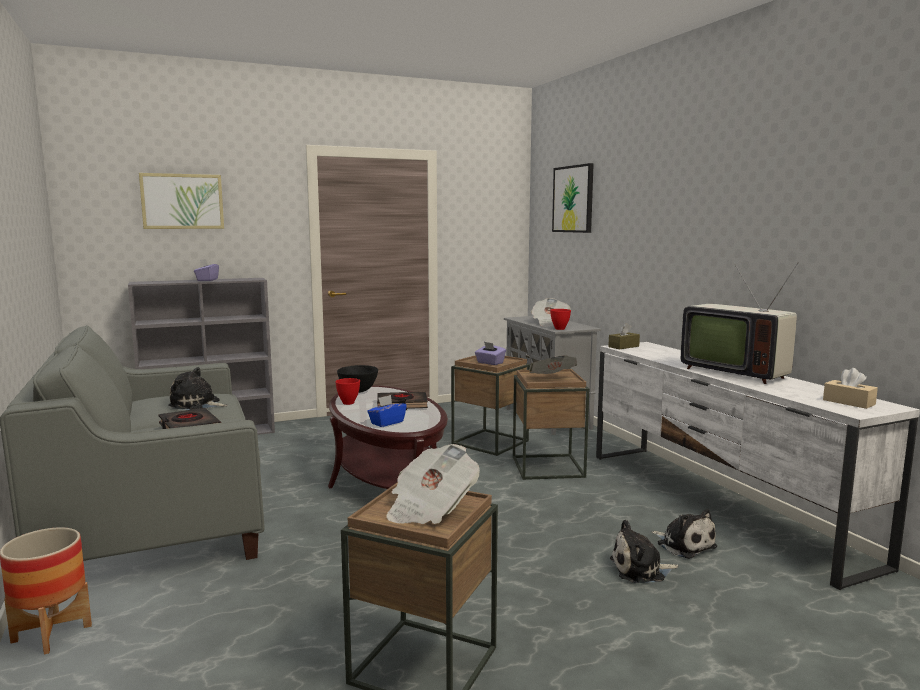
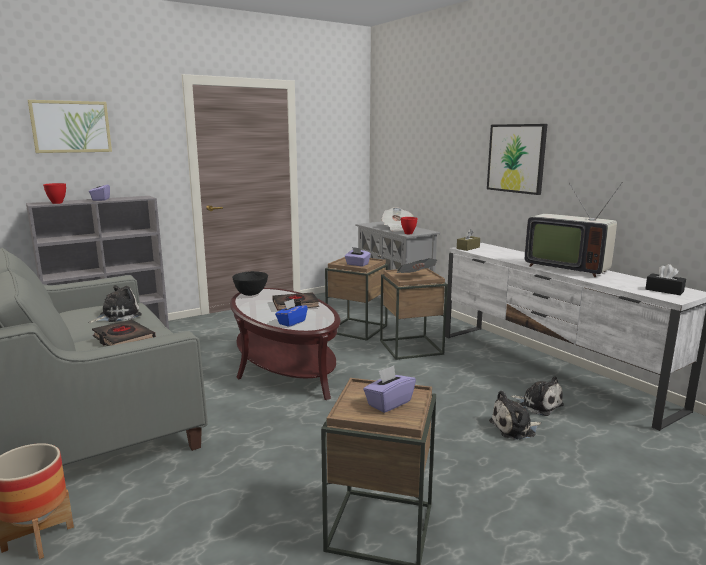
camera: 10 degrees left, 5 degrees up
plush toy [168,367,228,410] -> plush toy turned 135 degrees clockwise [89,285,142,323]
red bowl [336,378,360,405] -> red bowl moved to [43,183,66,204]
newspaper [386,444,480,524] -> purple tissue box [363,365,416,413]
picture [552,163,594,233] -> picture moved to [487,124,547,195]
beige tissue box [823,368,878,409] -> black tissue box [645,264,686,295]

